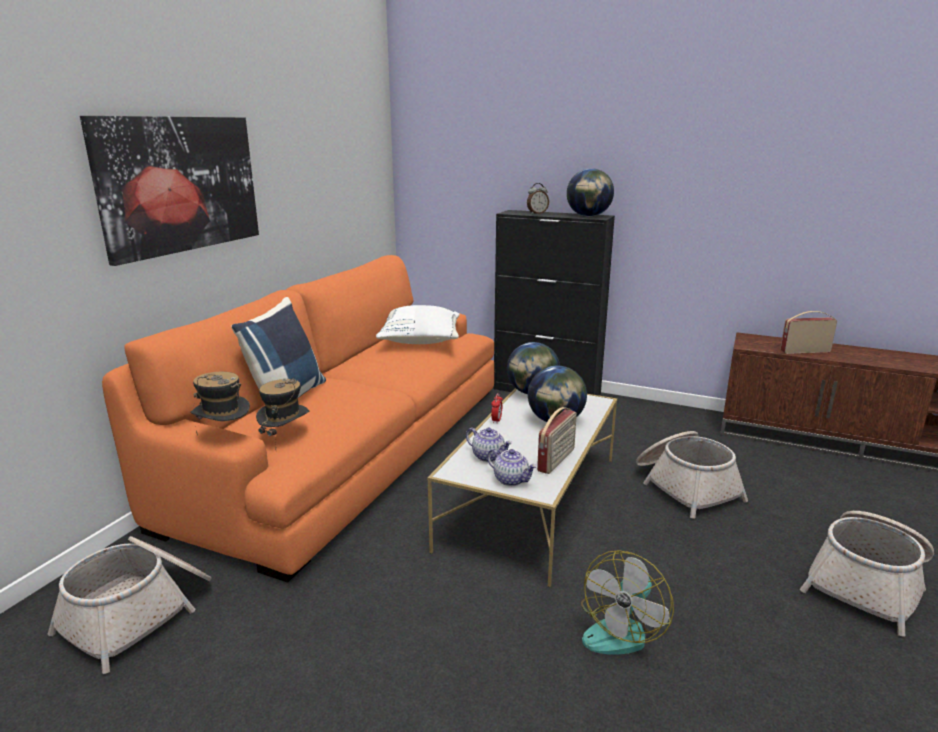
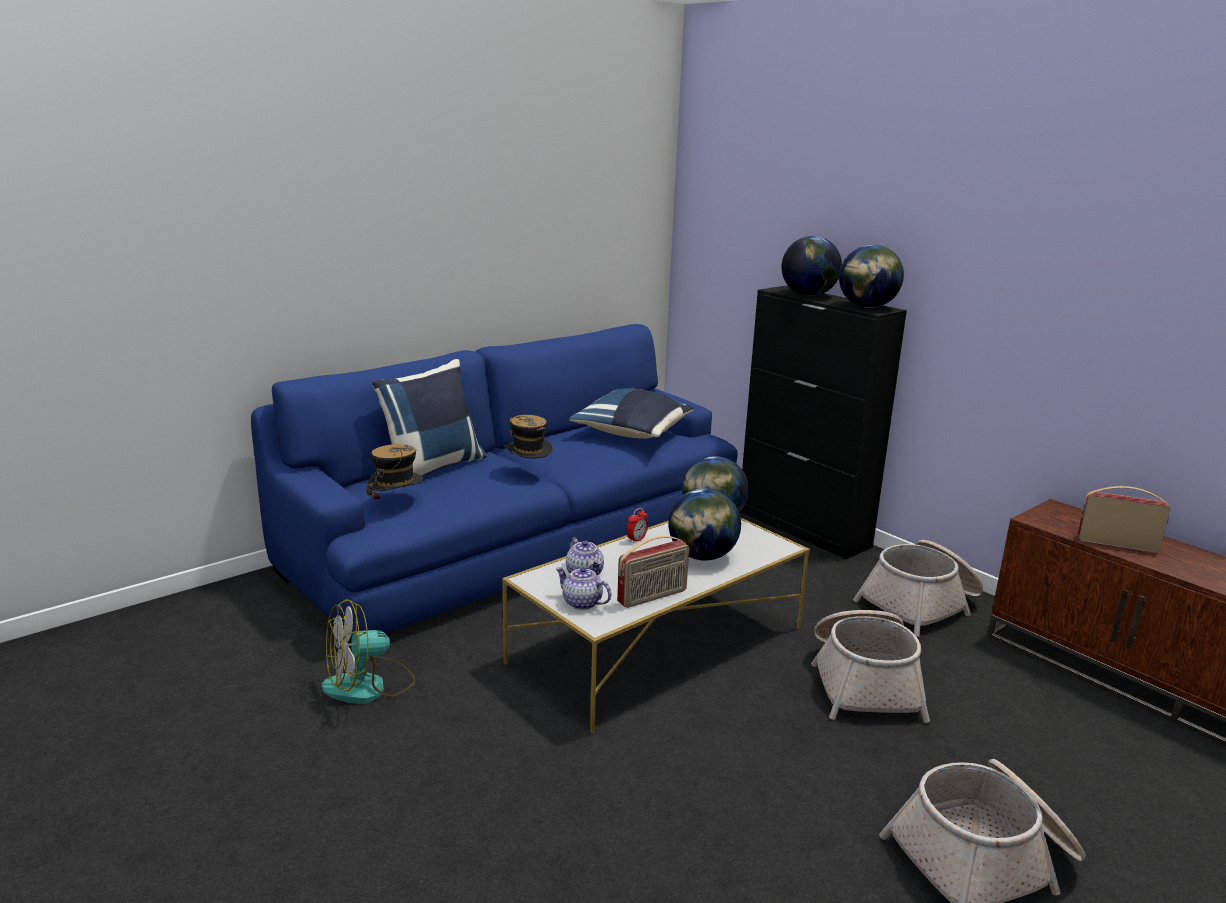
camera: 25 degrees right, 0 degrees up
basket [47,536,211,674] -> basket moved to [853,540,983,637]
picture [80,116,259,266] -> none
orange sofa [102,255,494,583] -> blue sofa [251,324,738,644]
hat [190,371,250,435] -> hat moved to [504,415,553,466]
white pillow [376,305,460,344] -> blue pillow [570,388,694,438]
teapot [487,449,537,486] -> teapot turned 150 degrees clockwise [556,567,612,610]
alarm clock [527,183,549,214] -> globe [782,236,842,296]
fan [581,550,674,655] -> fan moved to [322,599,415,704]

